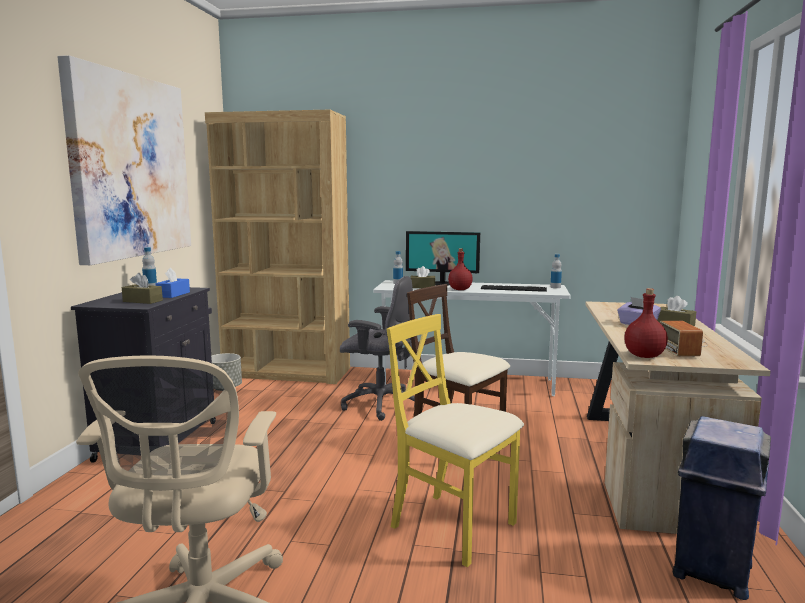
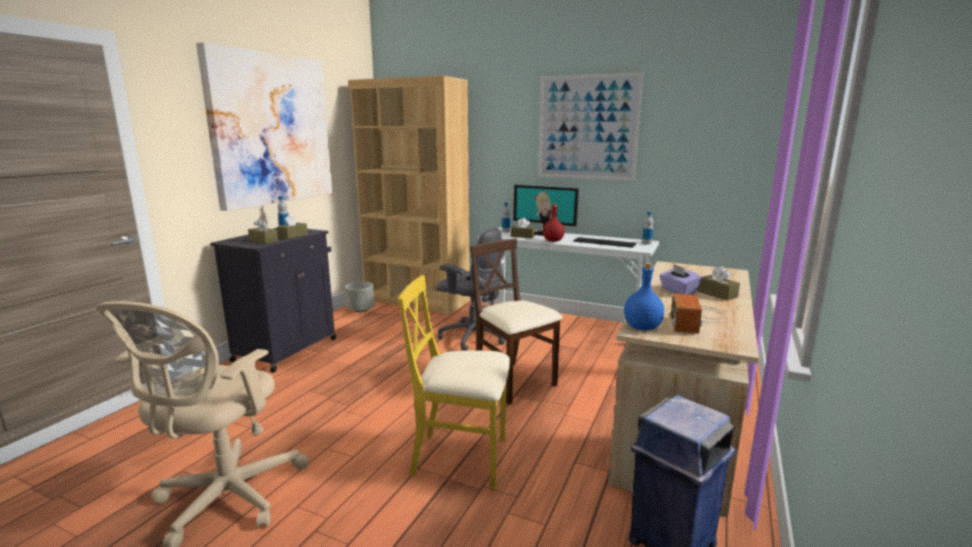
camera: 15 degrees right, 5 degrees up
blue tissue box [155,267,190,298] -> brown tissue box [277,214,308,239]
yellow chair [387,314,524,567] -> yellow chair turned 45 degrees counterclockwise [398,275,510,489]
red bottle [624,288,668,358] -> blue bottle [624,263,664,330]
none -> picture [538,72,643,181]

